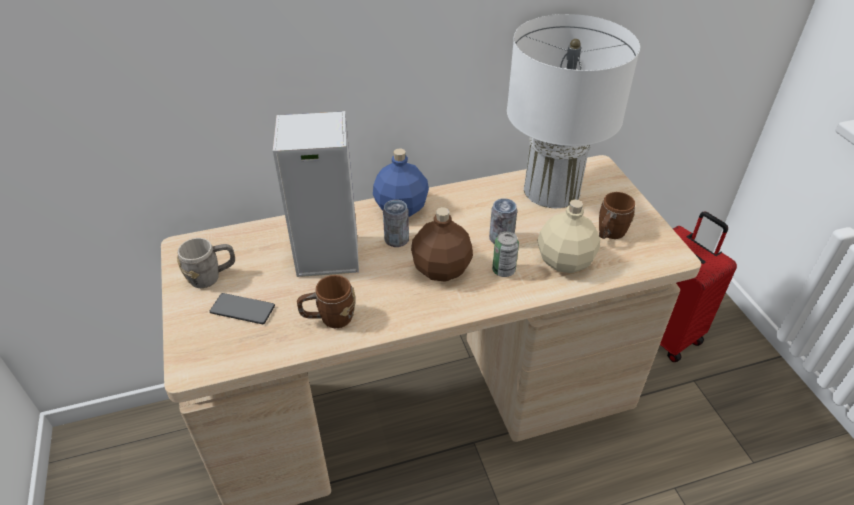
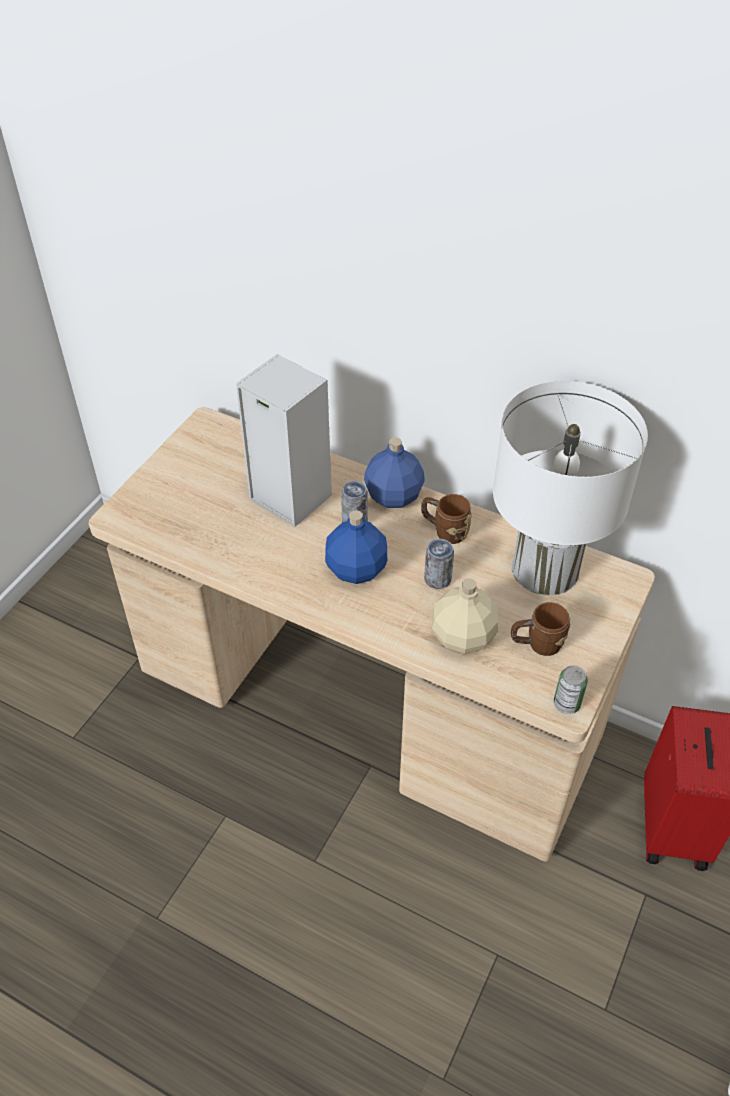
camera: 45 degrees right, 5 degrees up
grey mug [177,238,235,288] -> none
phone [210,293,275,324] -> none
brown mug [297,275,355,328] -> brown mug moved to [421,494,472,544]
brown bottle [411,207,473,282] -> blue bottle [325,510,387,584]
can [492,231,519,277] -> can moved to [554,665,588,714]

